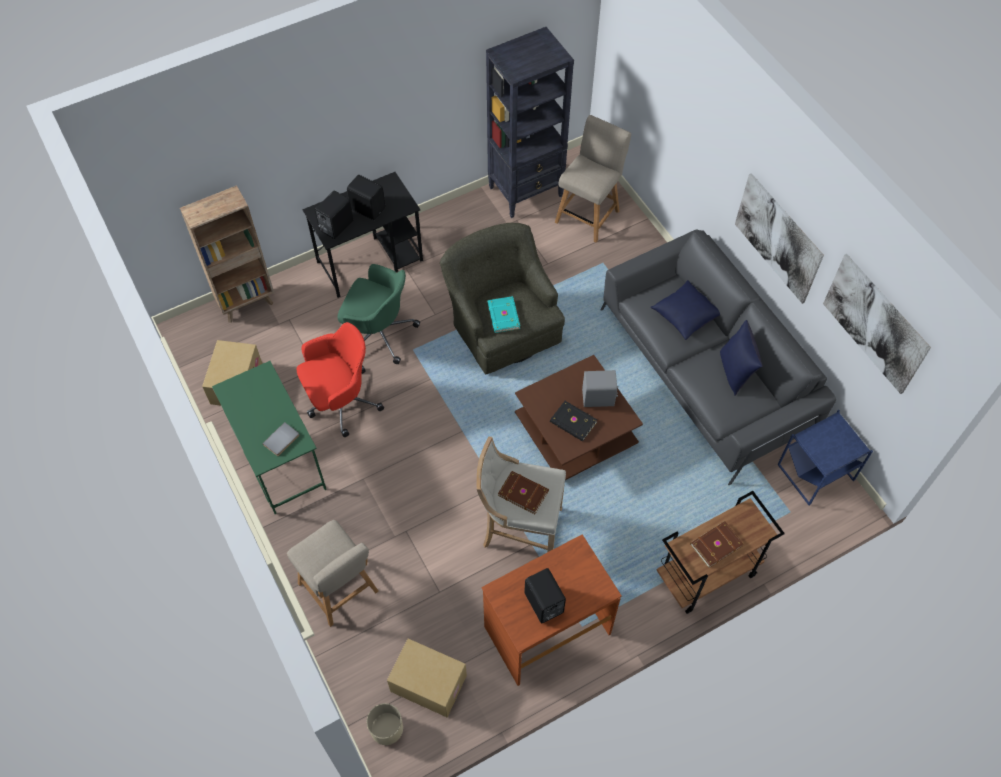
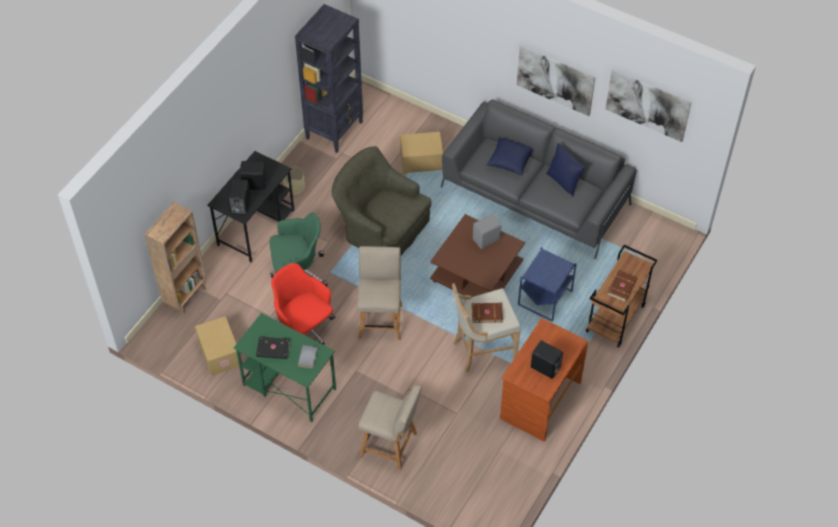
camera: 30 degrees left, 5 degrees down
red office chair [297,322,384,437] -> red office chair turned 75 degrees counterclockwise [271,263,335,345]
beige planter [367,703,403,745] -> beige planter moved to [283,167,305,195]
cardboard box [387,639,467,717] -> cardboard box moved to [400,132,443,173]
turquoise book [487,296,520,333] -> none
black book [550,401,597,441] -> black book moved to [256,337,290,359]
beige chair [555,115,631,243] -> beige chair moved to [357,246,402,340]
blue side table [777,410,873,506] -> blue side table moved to [518,247,577,322]

